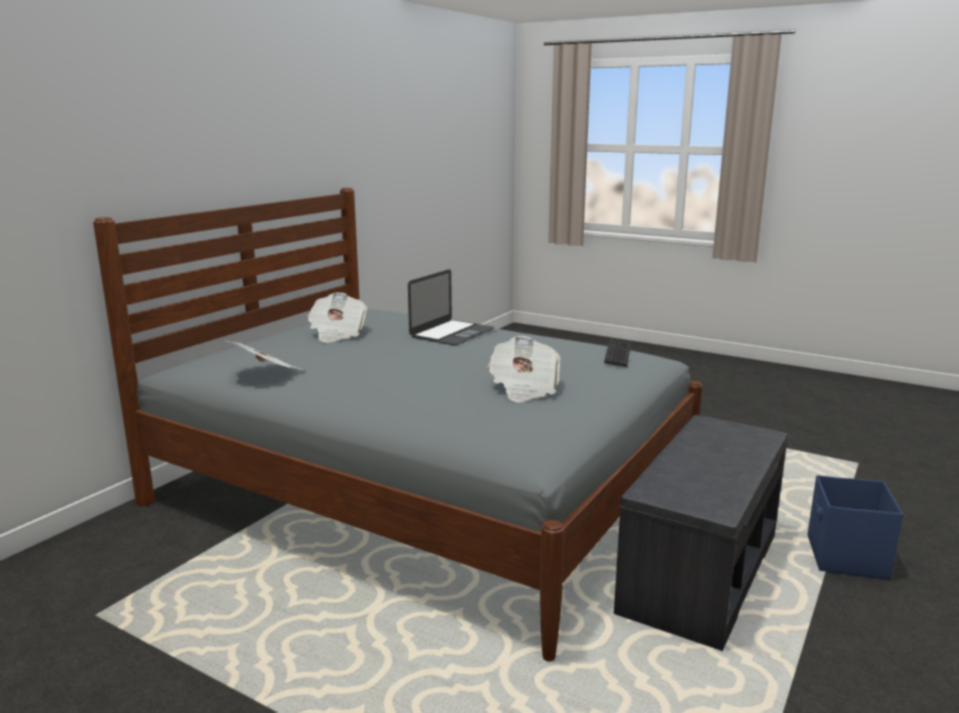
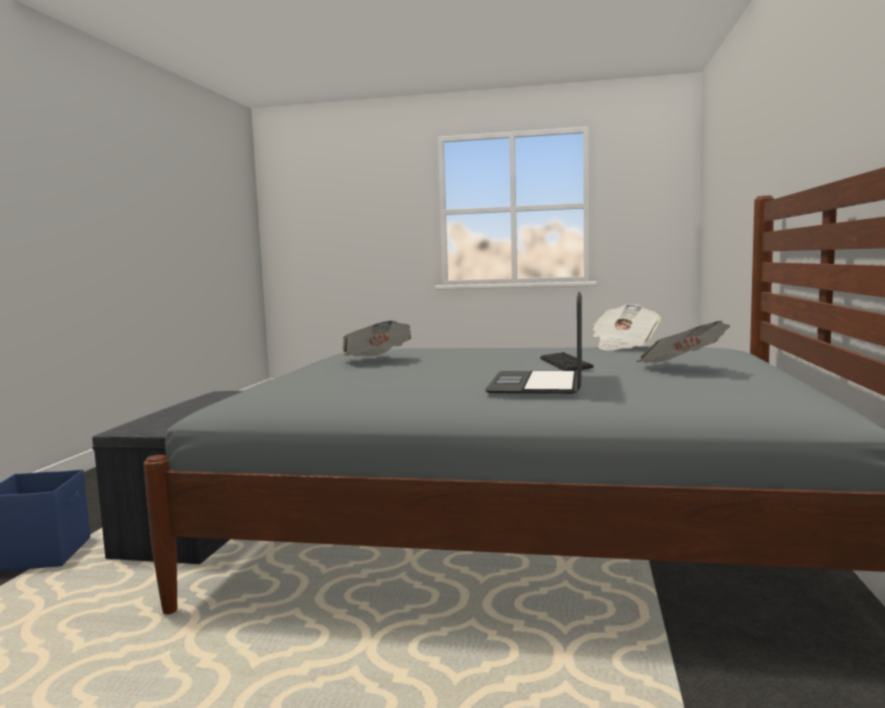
camera: 160 degrees right, 10 degrees down
keyboard [604,340,631,367] -> keyboard moved to [540,352,594,371]

